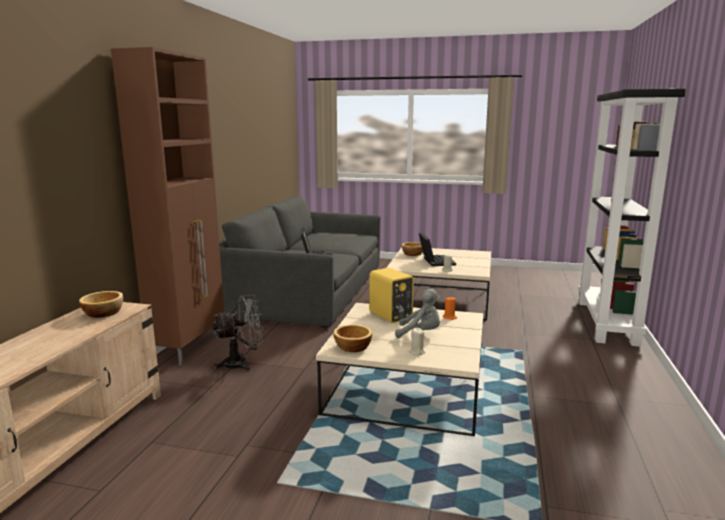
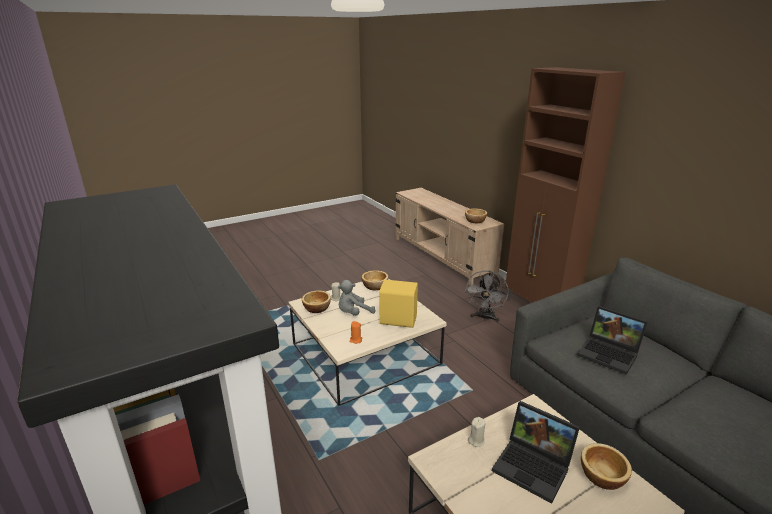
camera: 135 degrees right, 10 degrees up
none -> bowl [302,290,331,313]

